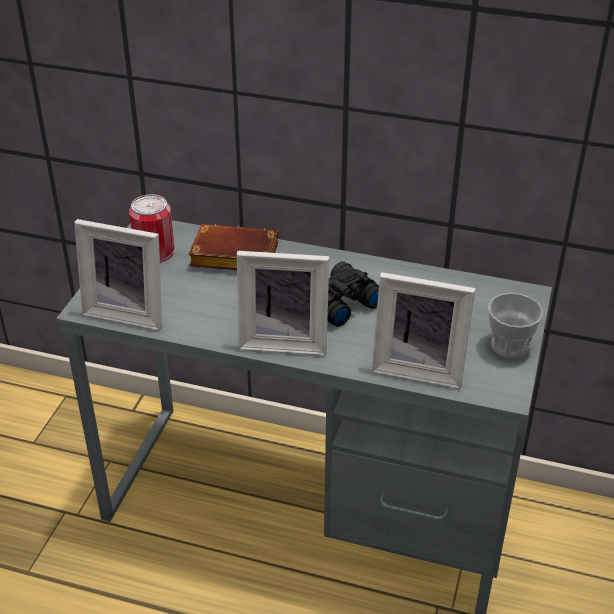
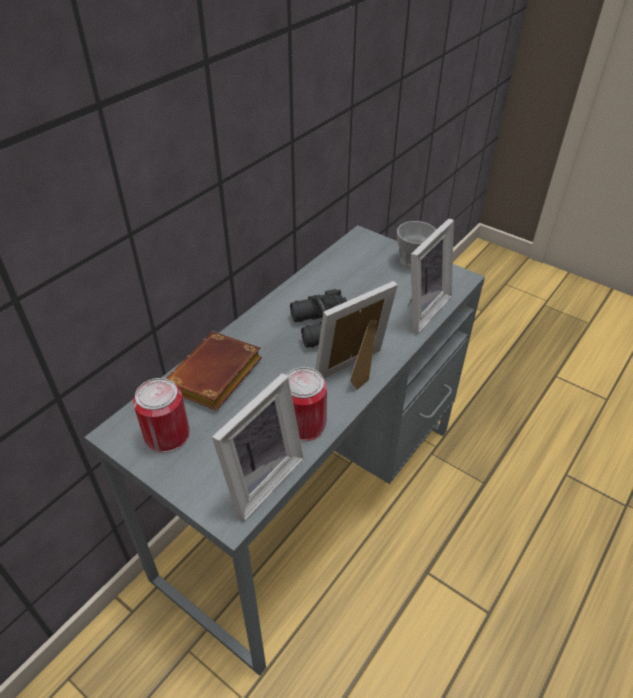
camera: 70 degrees left, 5 degrees up
picture frame [237,251,329,355] -> picture frame turned 150 degrees counterclockwise [315,281,398,390]
none -> can [286,367,327,442]

